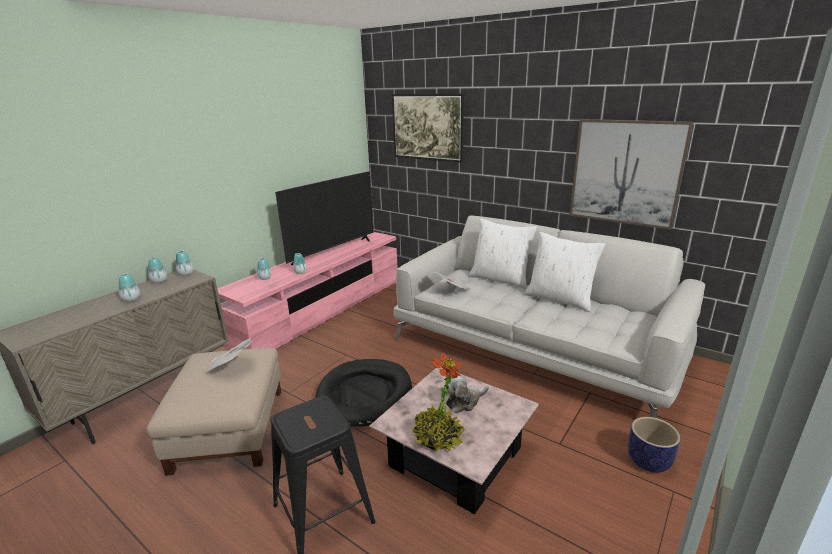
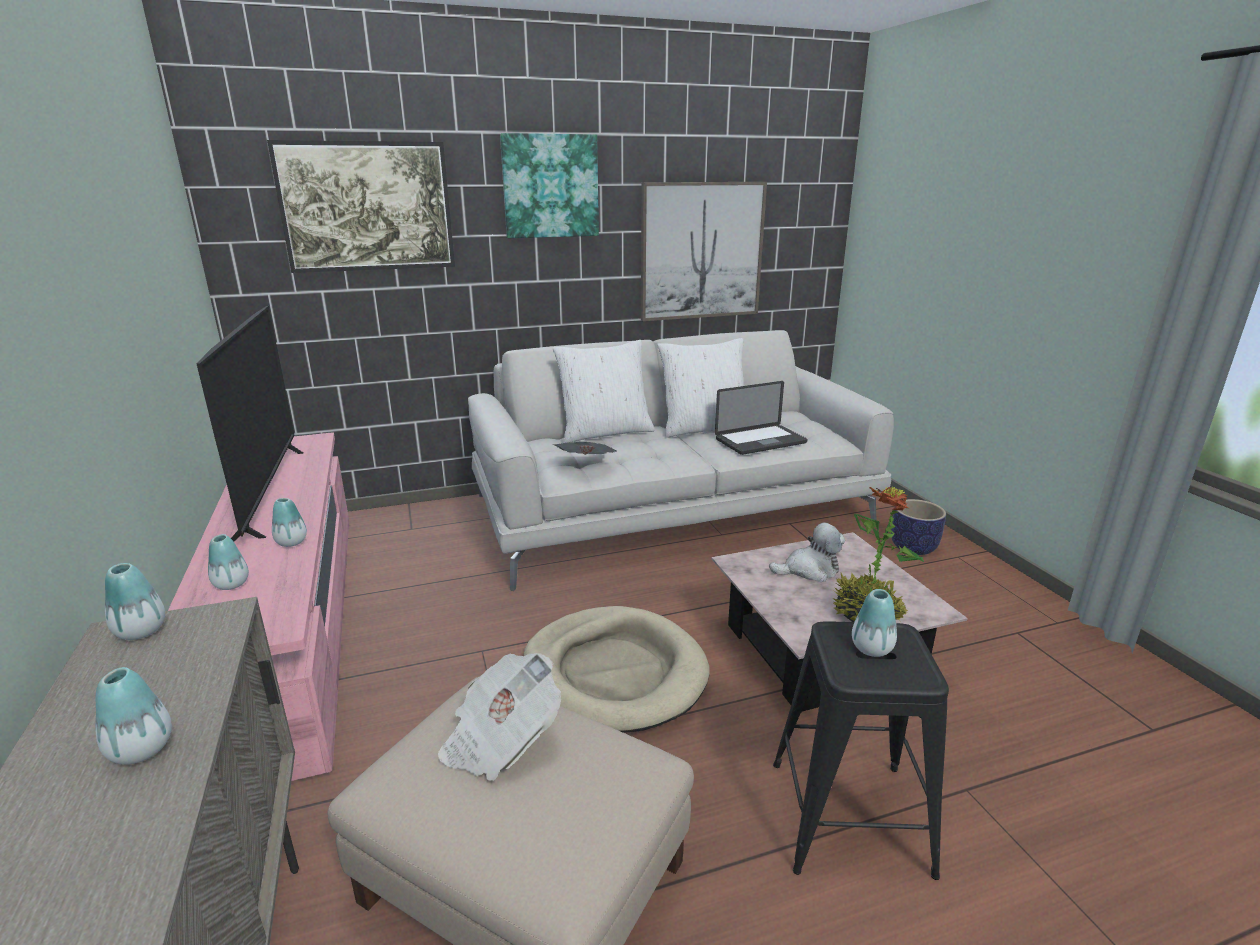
camera: 55 degrees left, 0 degrees up
vase [148,257,167,283] -> vase moved to [852,589,897,657]
black dog bed [315,359,412,427] -> beige dog bed [523,606,710,733]
plush toy [445,376,489,413] -> plush toy turned 105 degrees counterclockwise [769,522,845,582]
none -> picture [500,133,599,238]
none -> laptop [715,381,807,455]

